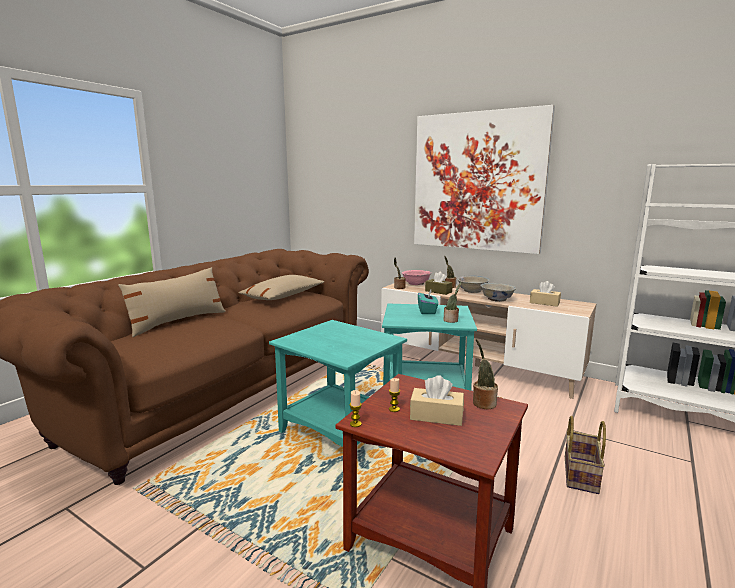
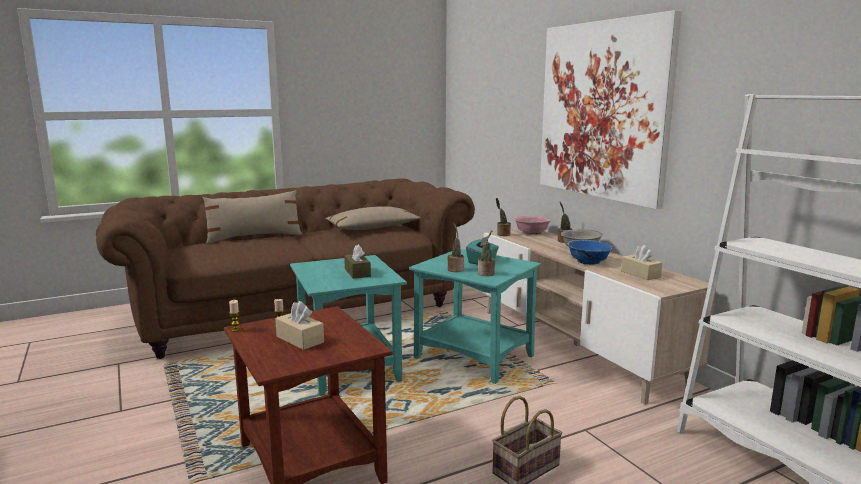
camera: 30 degrees right, 0 degrees up
brown tissue box [425,272,453,295] -> brown tissue box moved to [344,244,371,279]
potted plant [473,339,498,409] -> potted plant moved to [447,223,464,272]
white bowl [480,283,516,302] -> blue bowl [567,240,613,264]

